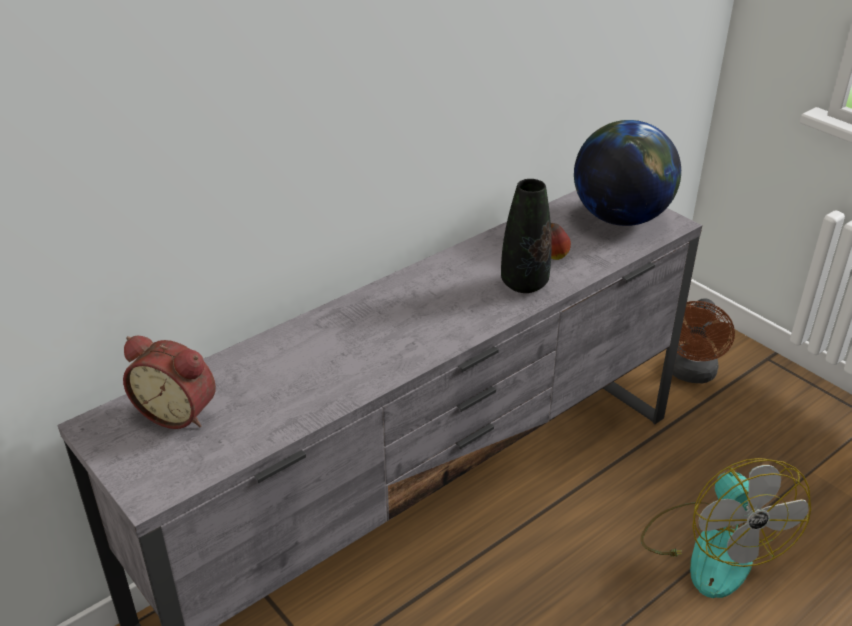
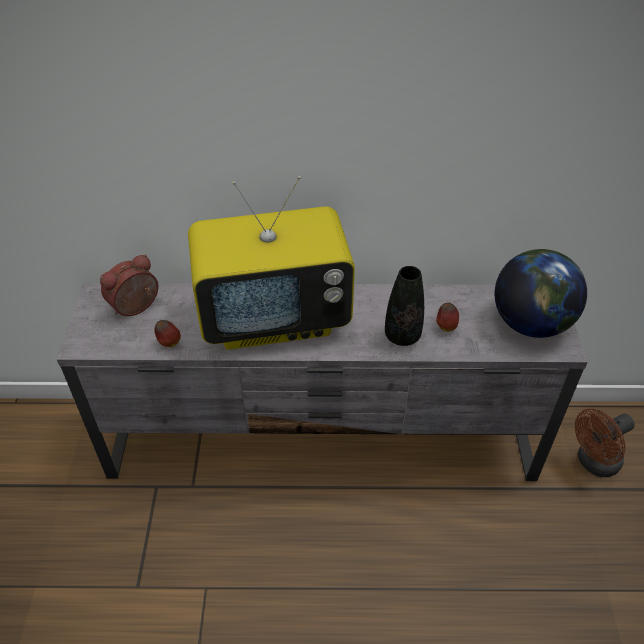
camera: 40 degrees right, 10 degrees up
alarm clock [123,335,216,429] -> alarm clock turned 75 degrees clockwise [100,254,158,316]
fan [640,458,811,598] -> none
none -> apple [154,320,181,347]
none -> television [188,176,355,350]

